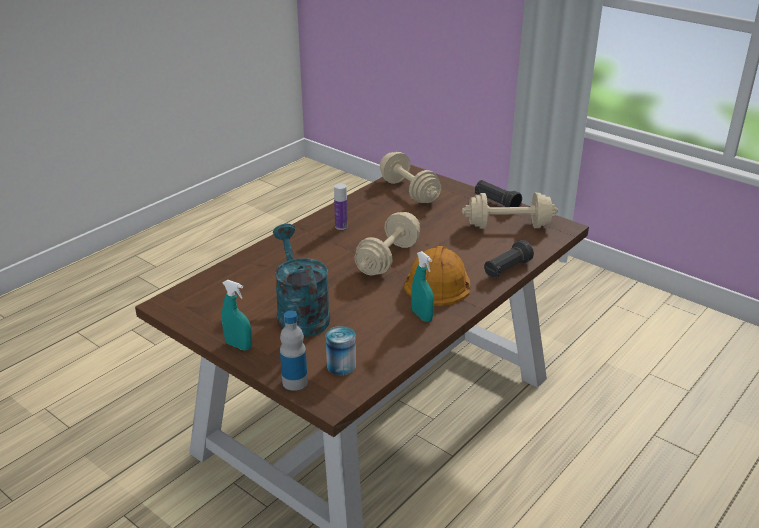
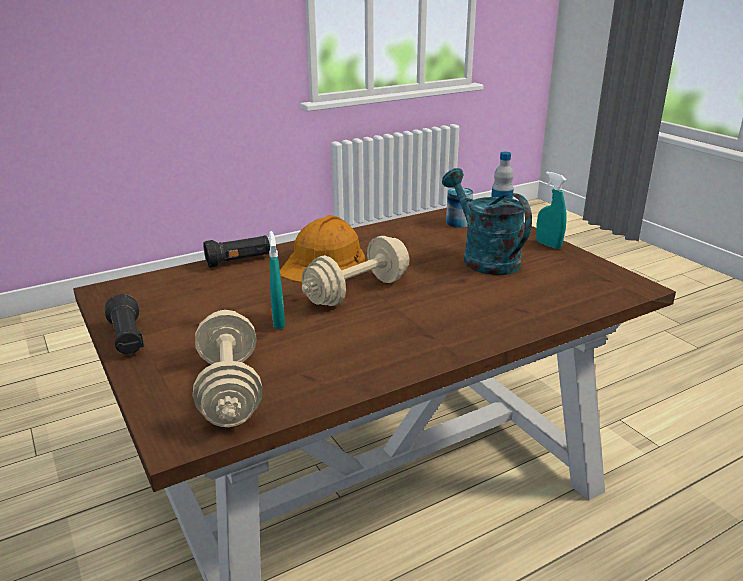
camera: 160 degrees left, 5 degrees down
turquoise watering can [273,224,330,337] -> turquoise watering can turned 150 degrees clockwise [442,168,532,275]
bottle [334,183,348,230] -> none
turquoise spray bottle [411,251,434,322] -> turquoise spray bottle moved to [269,231,285,329]
beige dumbbell [462,193,558,229] -> none

